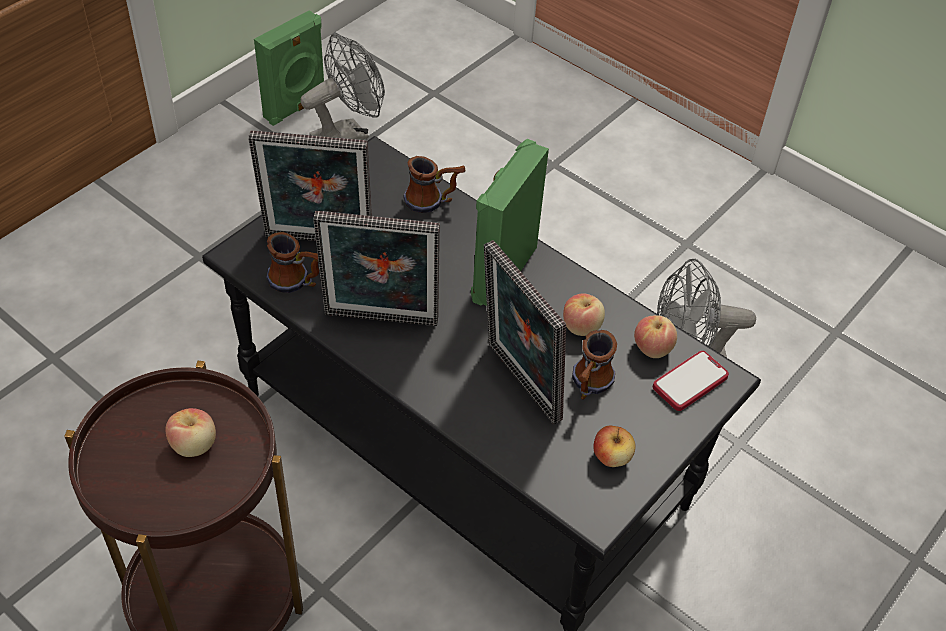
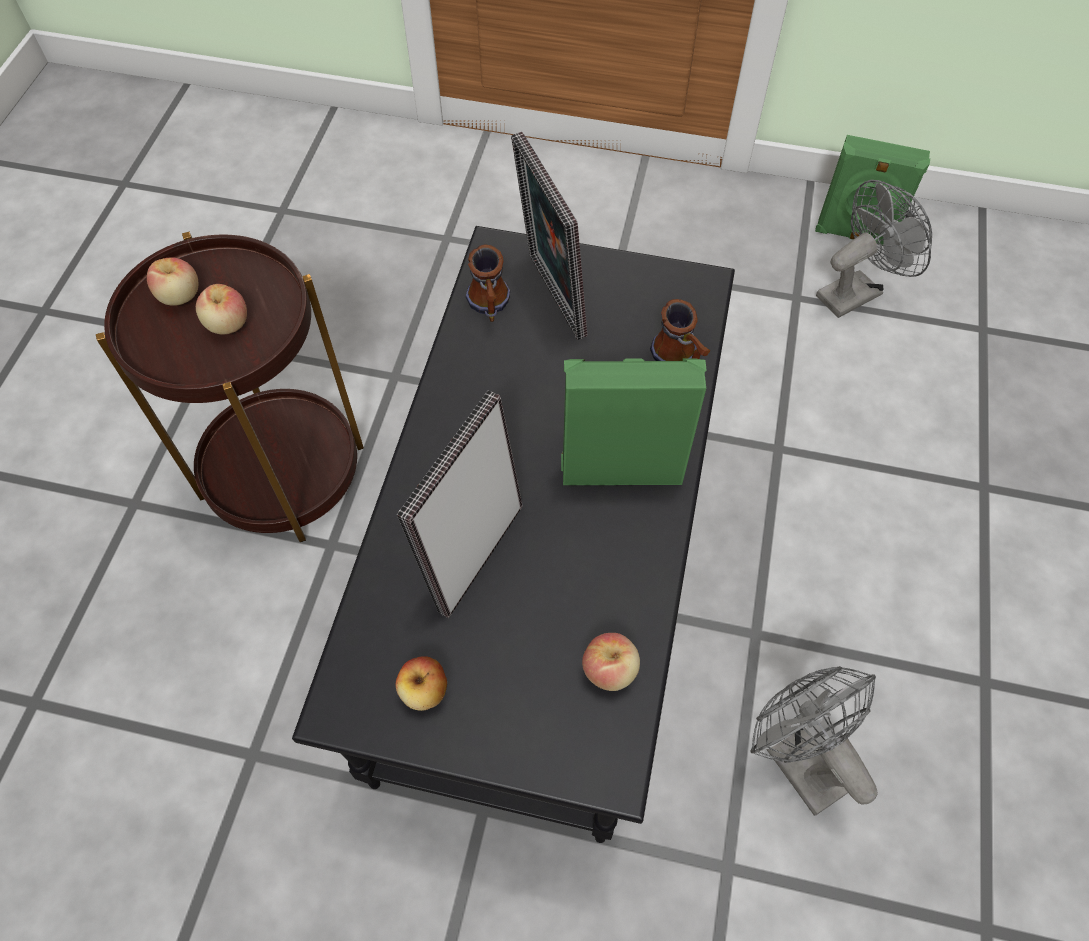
camera: 65 degrees right, 10 degrees up
grey fan [300,34,385,140] -> grey fan turned 60 degrees counterclockwise [816,180,932,318]
picture frame [313,211,440,326] -> none
apple [563,293,605,336] -> apple moved to [147,258,198,306]
mug [572,330,617,400] -> none
phone [653,351,729,411] -> none

